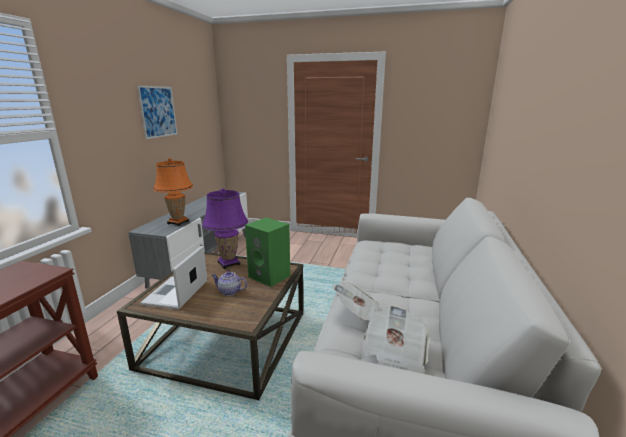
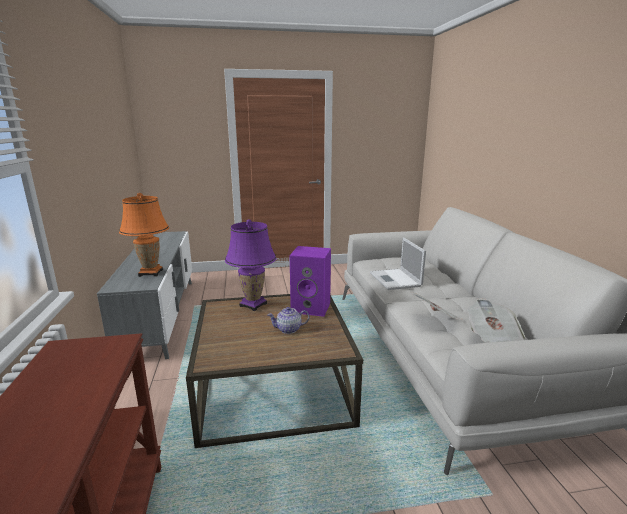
camera: 25 degrees left, 0 degrees up
picture [137,86,177,139] -> none
laptop [140,246,207,310] -> laptop moved to [370,237,426,290]
green speaker [245,218,290,287] -> purple speaker [290,246,331,317]

